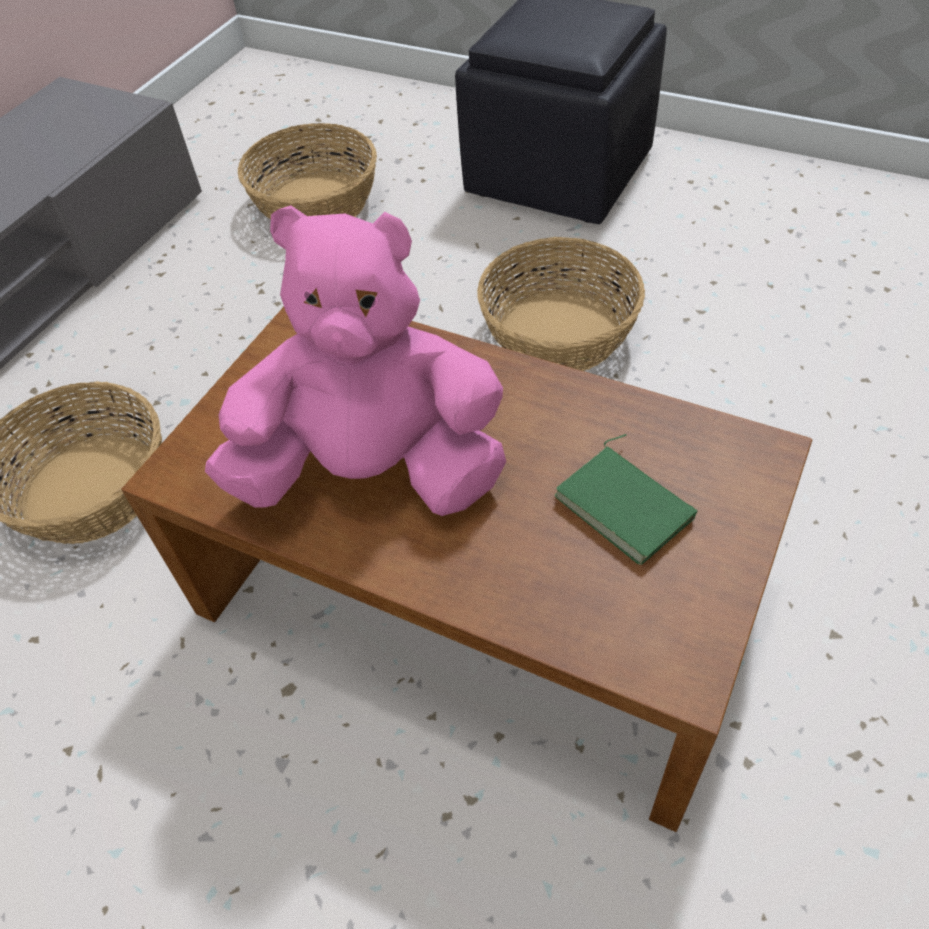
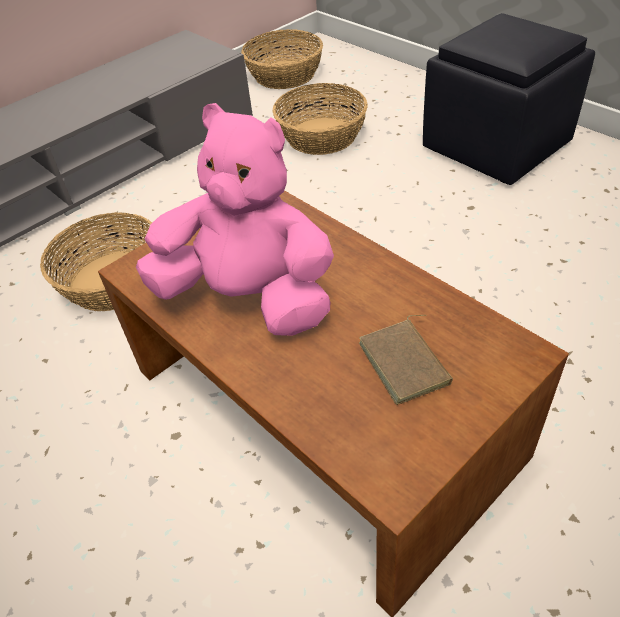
camera: 20 degrees right, 5 degrees down
basket [477,237,645,371] -> basket moved to [241,29,323,89]
green book [554,434,697,565] -> brown book [359,315,453,405]

